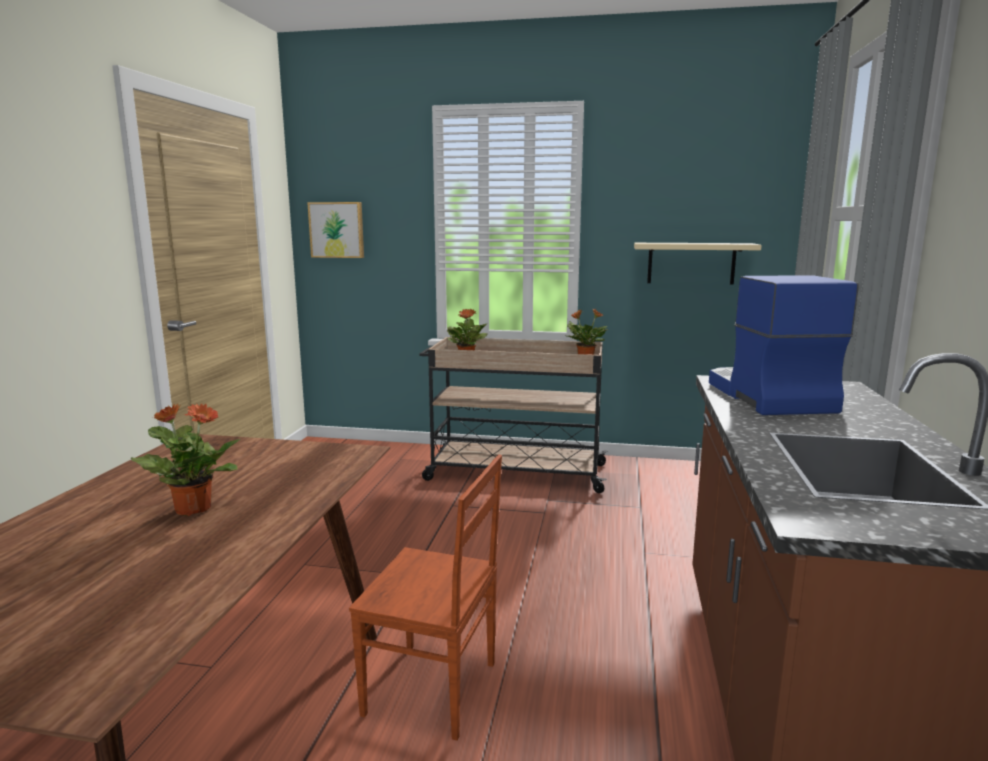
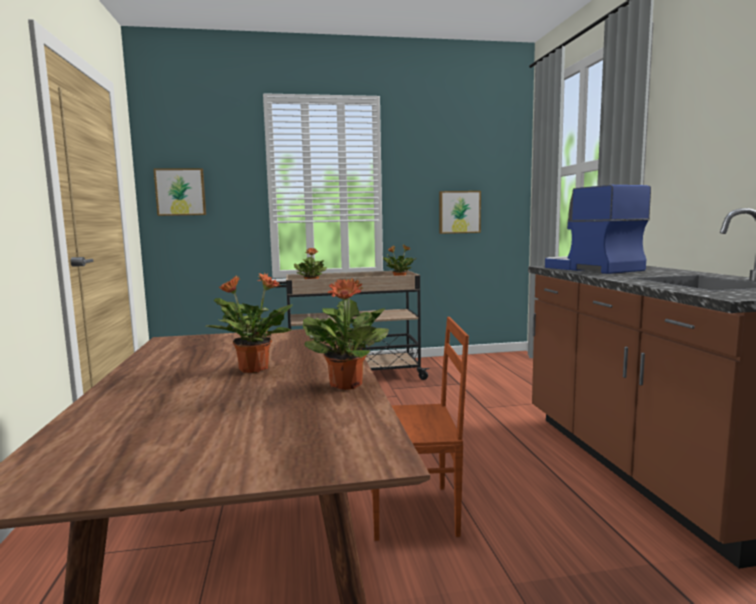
camera: 20 degrees left, 5 degrees down
beige shelf [634,243,762,285] -> picture [439,191,481,234]
none -> potted plant [303,278,389,390]

